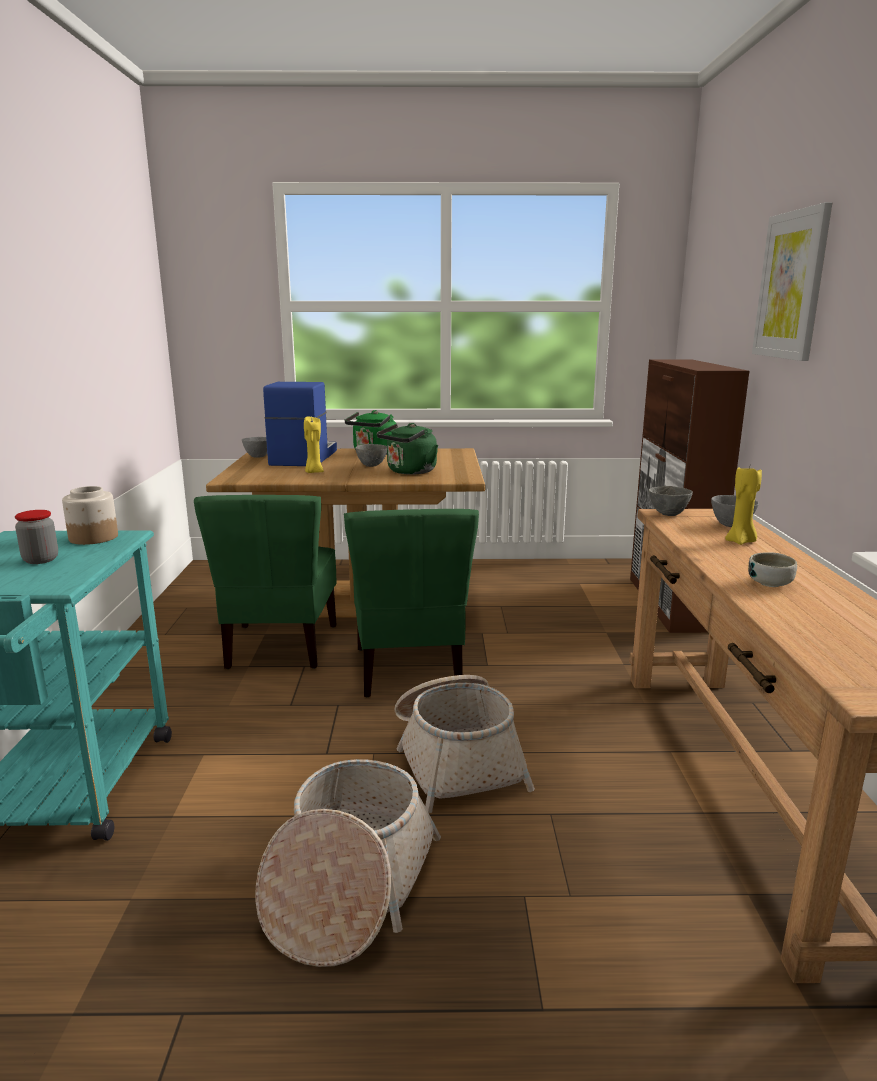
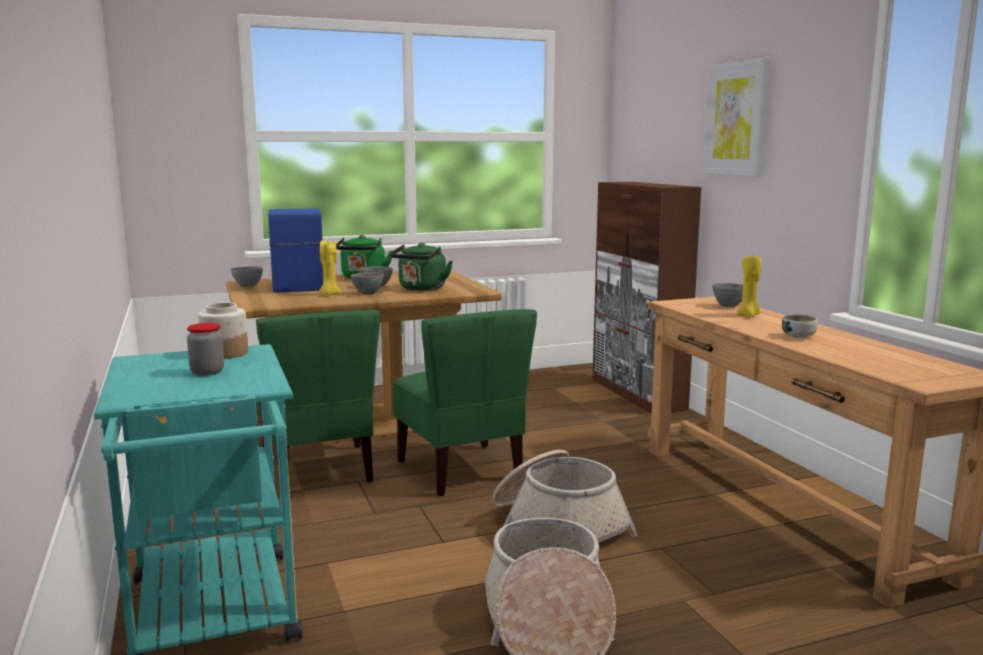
camera: 20 degrees left, 5 degrees down
grey bowl [648,486,693,516] -> grey bowl moved to [350,272,384,294]

